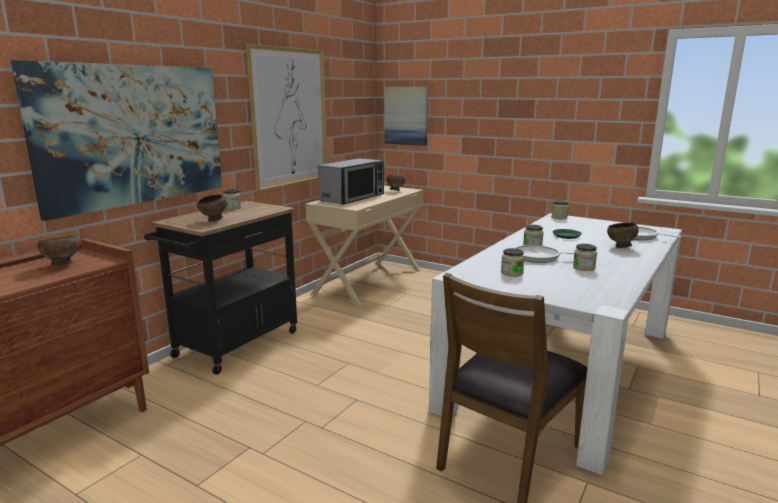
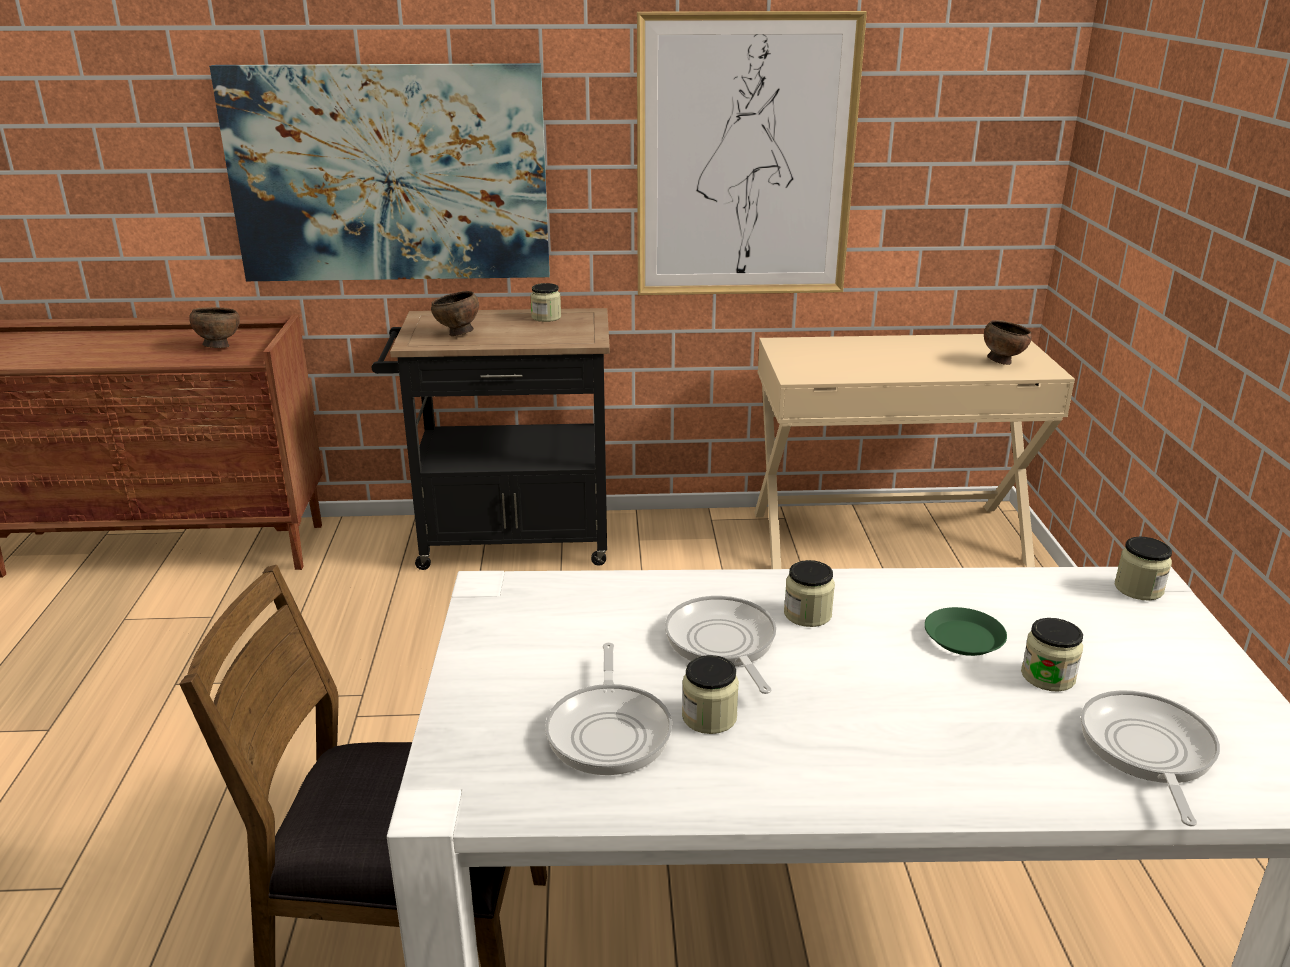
camera: 55 degrees right, 10 degrees up
microwave [318,158,384,205] -> none
picture [384,87,428,146] -> none
jar [501,248,525,277] -> jar moved to [1021,618,1083,691]
brown bowl [607,222,638,248] -> none
none -> frying pan [545,643,672,775]

